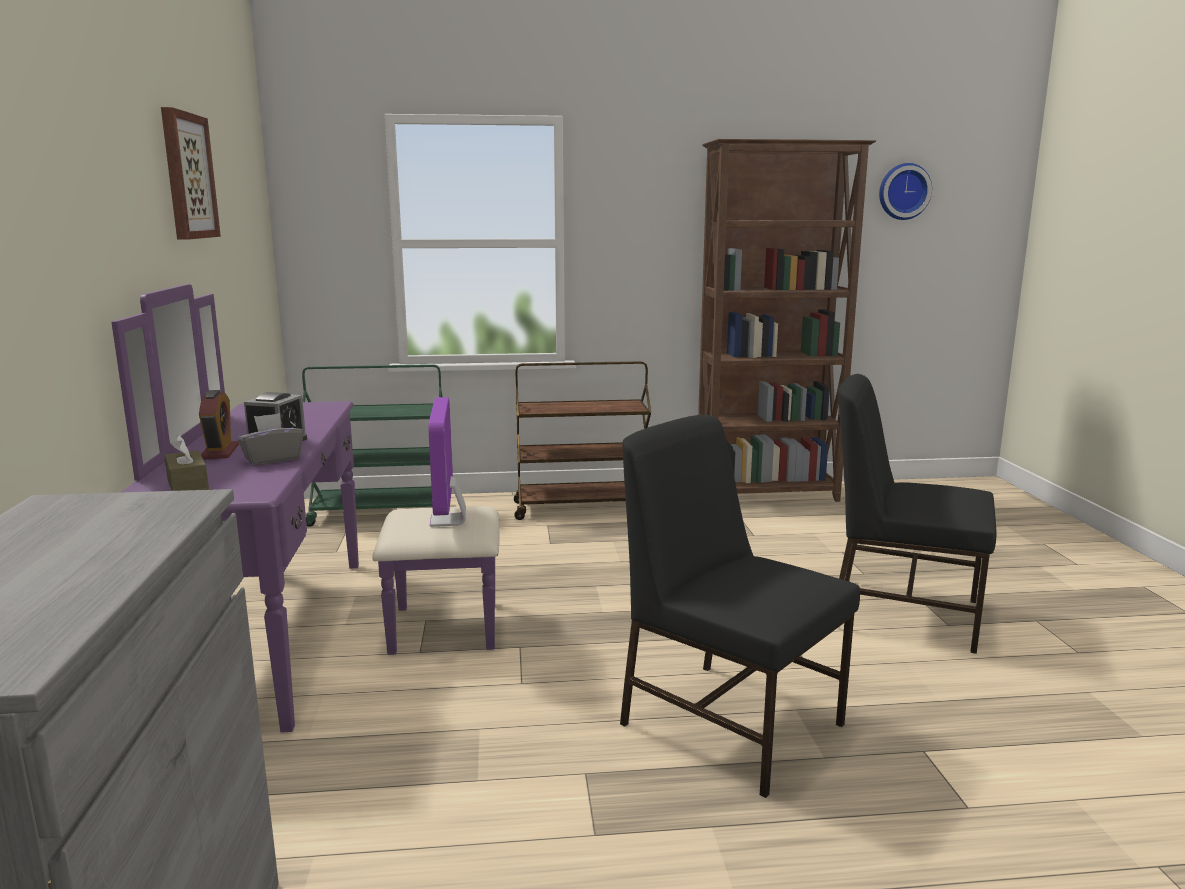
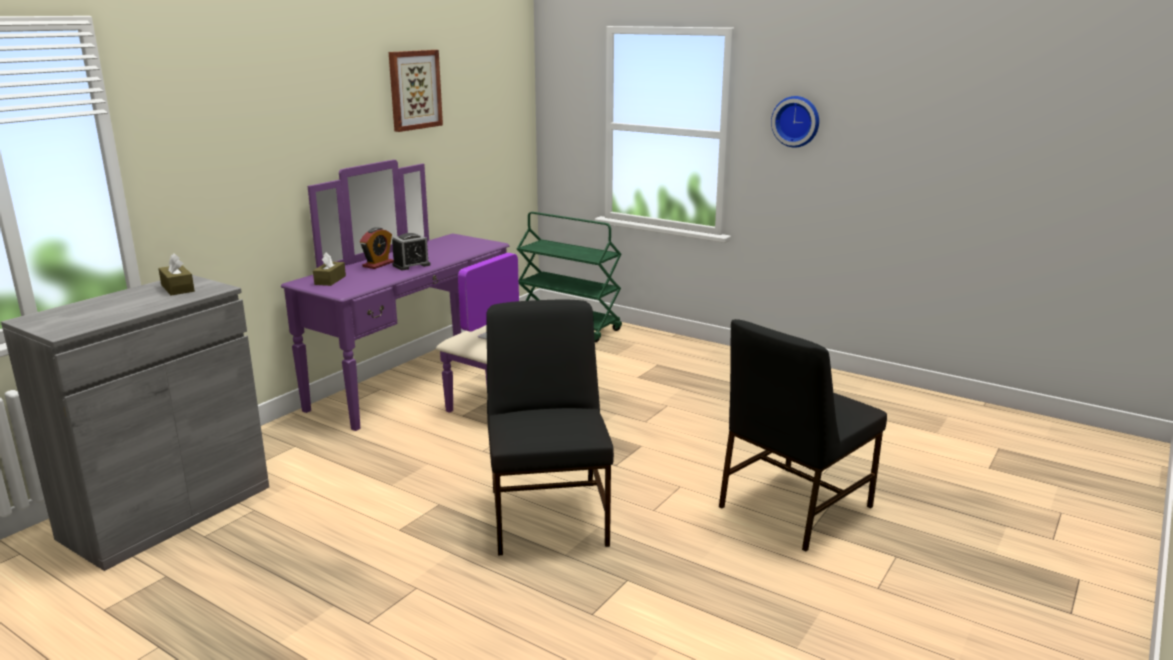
camera: 40 degrees right, 5 degrees up
grey tissue box [237,413,304,465] -> none
brown cart [514,361,651,520] -> none
brown bookcase [698,139,876,502] -> none
black chair [838,374,996,654] -> black chair turned 105 degrees counterclockwise [719,319,887,551]
wall clock [879,163,932,220] -> wall clock moved to [771,96,819,148]
none -> brown tissue box [158,254,195,296]

